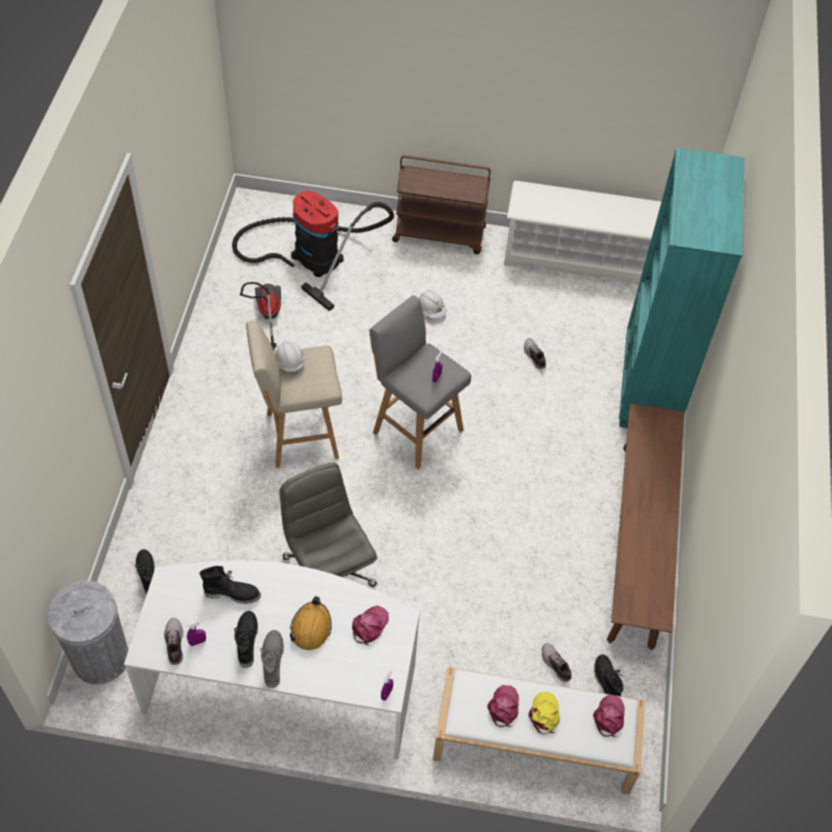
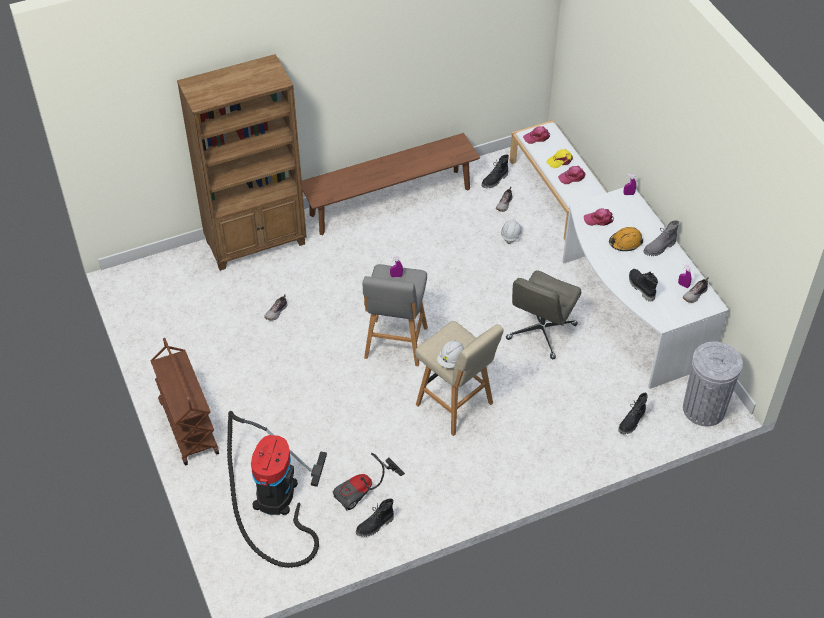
camera: 120 degrees left, 5 degrees down
black boot [234,611,258,668] -> black boot moved to [356,499,394,537]
white hard hat [419,290,447,319] -> white hard hat moved to [501,219,523,244]
white shoe rack [504,181,661,285] -> none
turquoise bookcase [619,148,744,428] -> brown bookcase [177,54,307,271]

